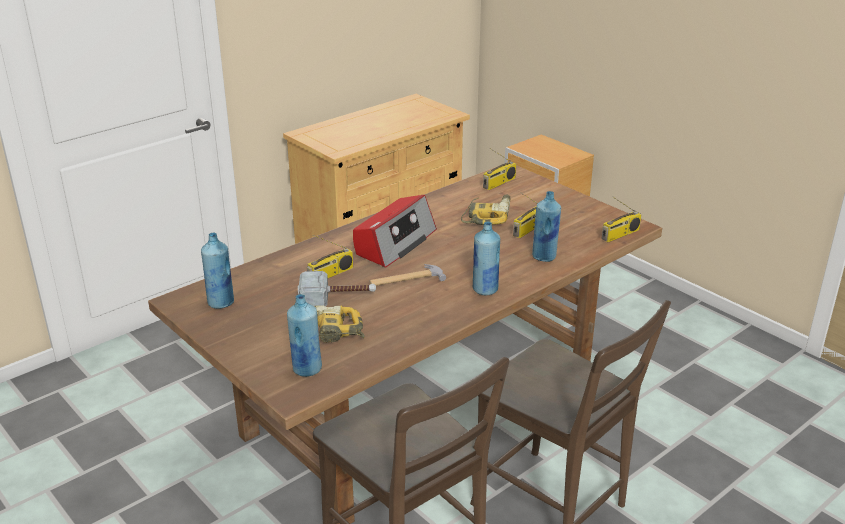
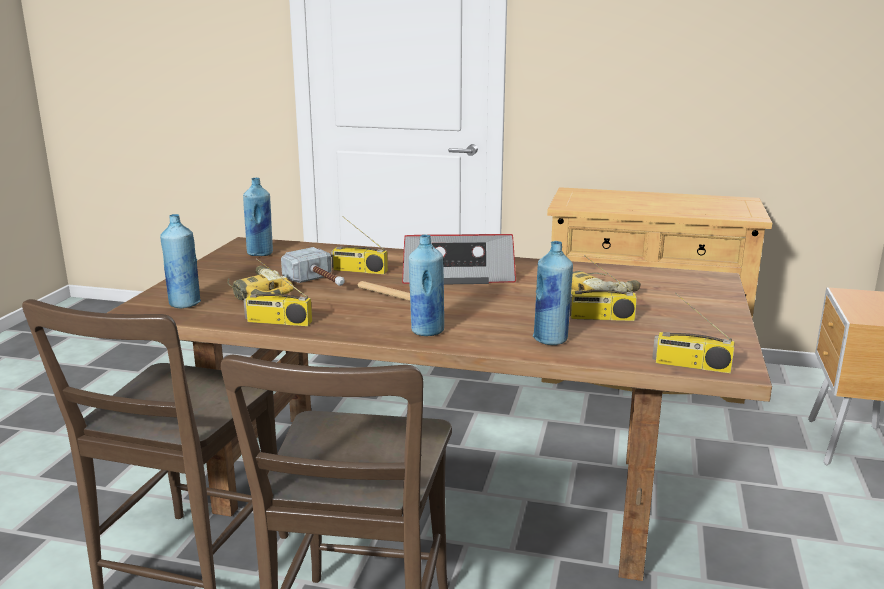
camera: 55 degrees right, 10 degrees down
radio [483,148,516,190] -> radio moved to [243,258,312,326]

